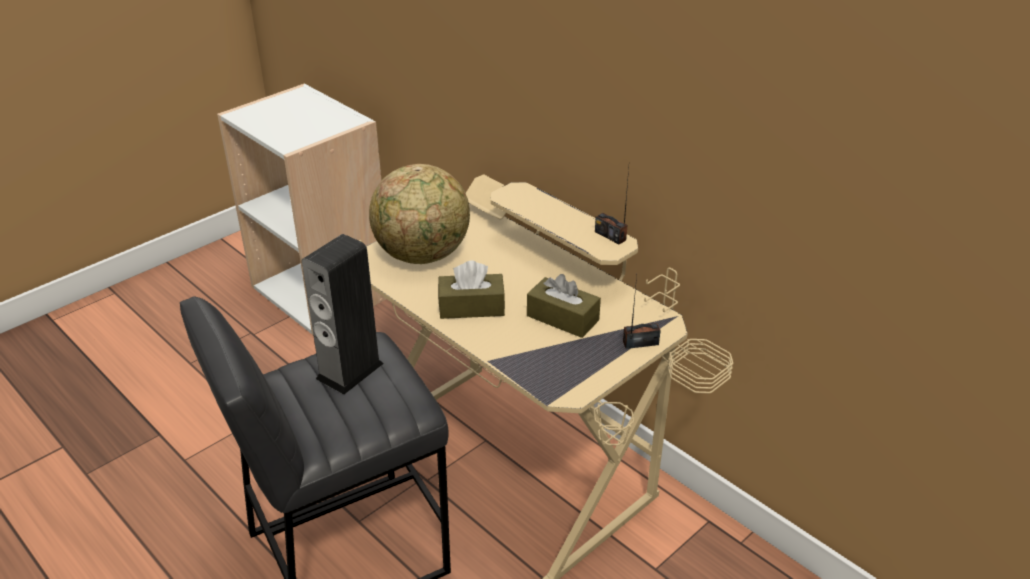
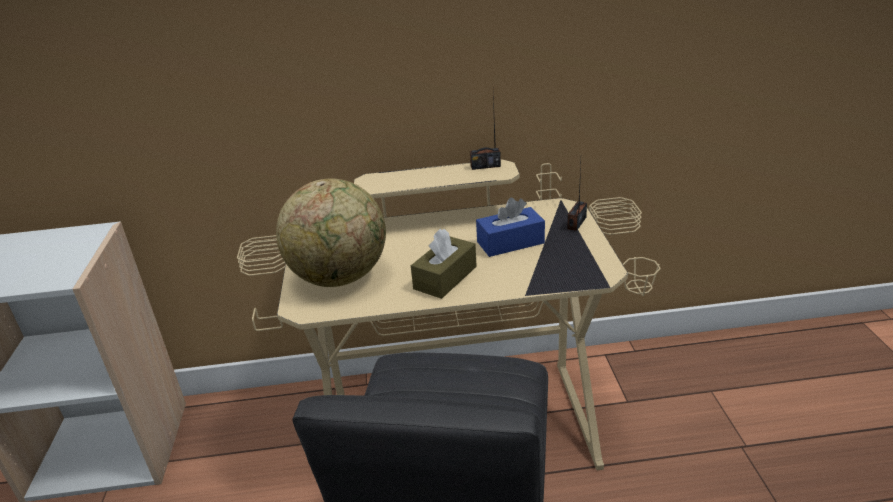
camera: 50 degrees left, 5 degrees down
speaker [302,234,384,395] -> none
brown tissue box [527,274,601,338] -> blue tissue box [476,198,545,257]

